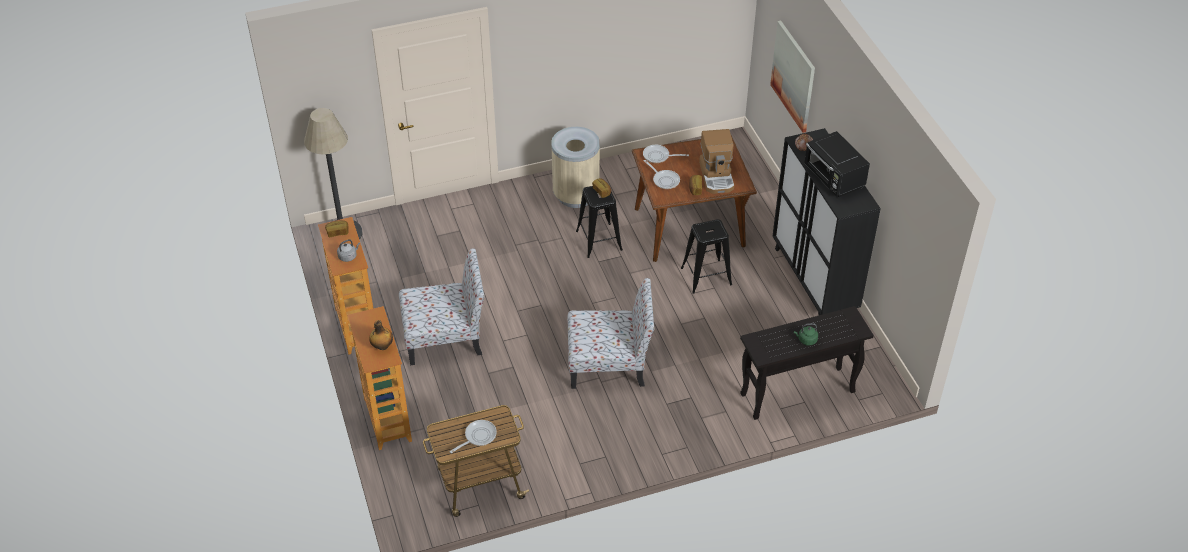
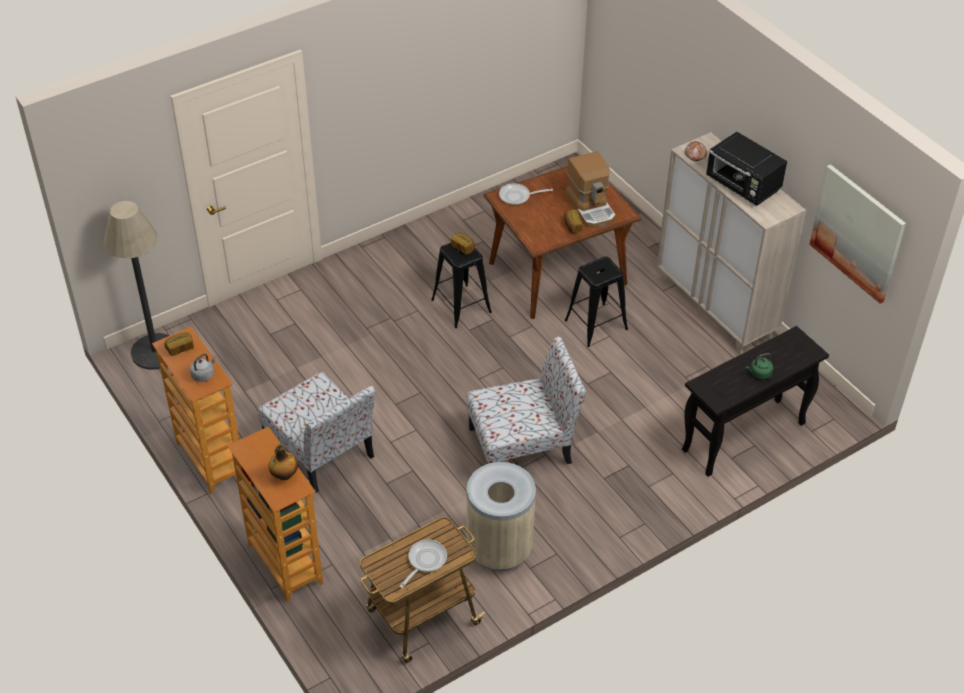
camera: 15 degrees left, 0 degrees up
chair [399,248,485,365] -> chair turned 75 degrees clockwise [258,372,376,493]
beige trash can [551,127,600,208] -> beige trash can moved to [467,462,536,571]
frying pan [644,160,680,189] -> none
picture [770,21,815,133] -> picture moved to [809,164,906,304]
black cabinet [773,128,881,316] -> beige cabinet [657,132,806,355]

